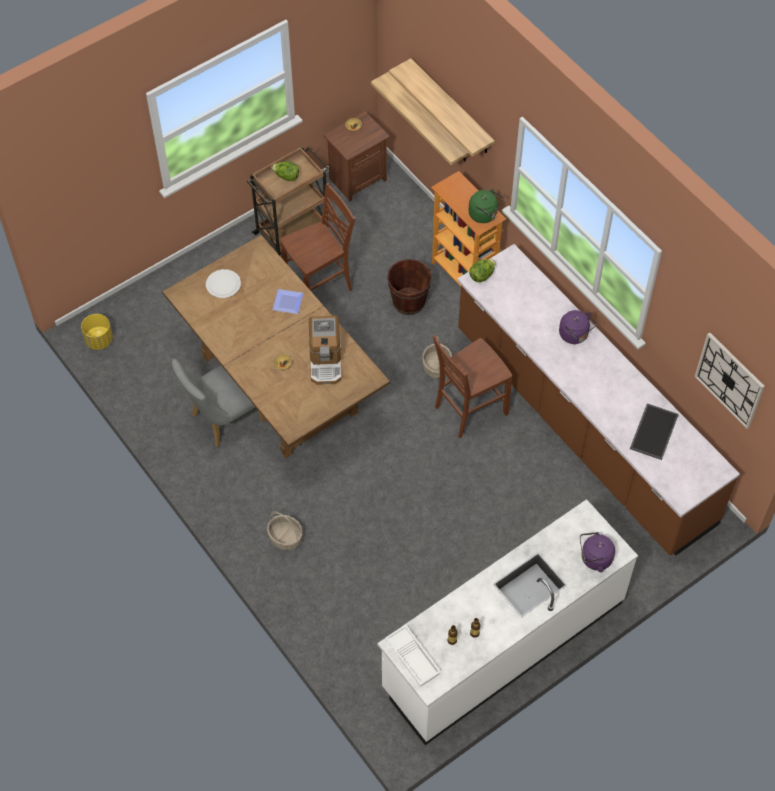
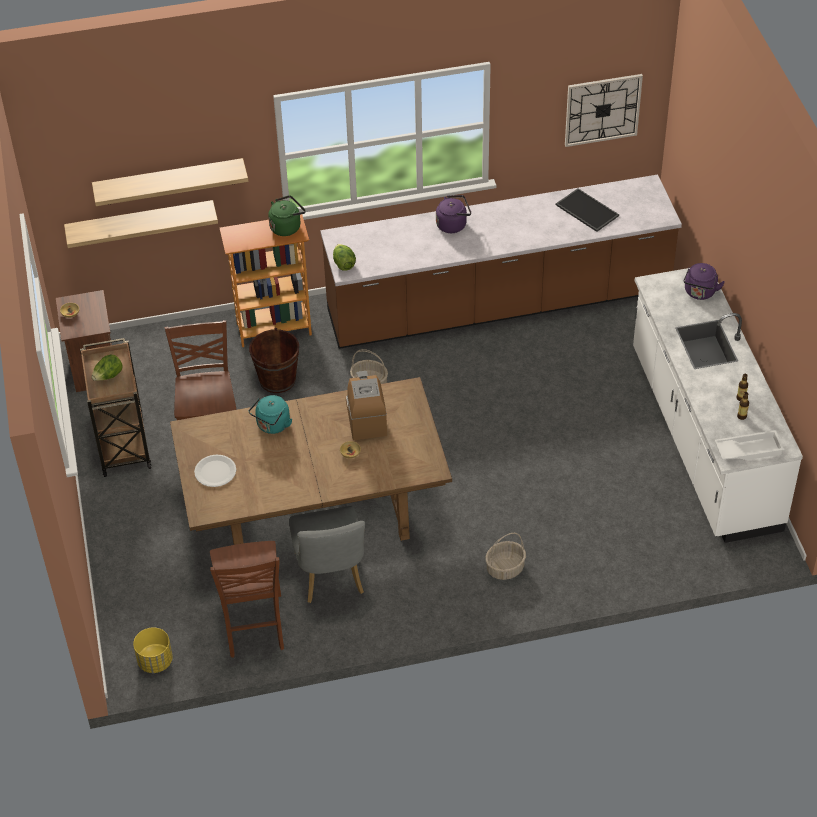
camera: 65 degrees left, 10 degrees down
plate [272,289,304,314] -> turquoise kettle [249,395,292,434]
coffee machine [308,316,342,385] -> coffee machine turned 120 degrees counterclockwise [346,371,387,440]
brown chair [432,335,512,438] -> brown chair moved to [210,541,284,657]

